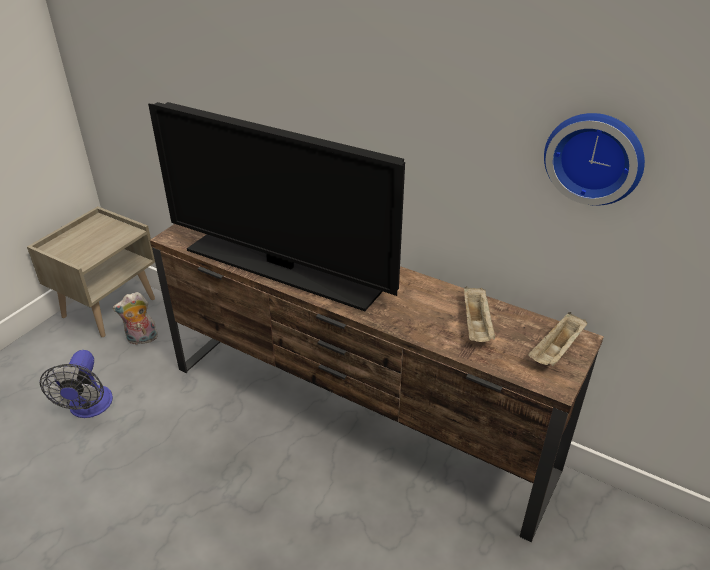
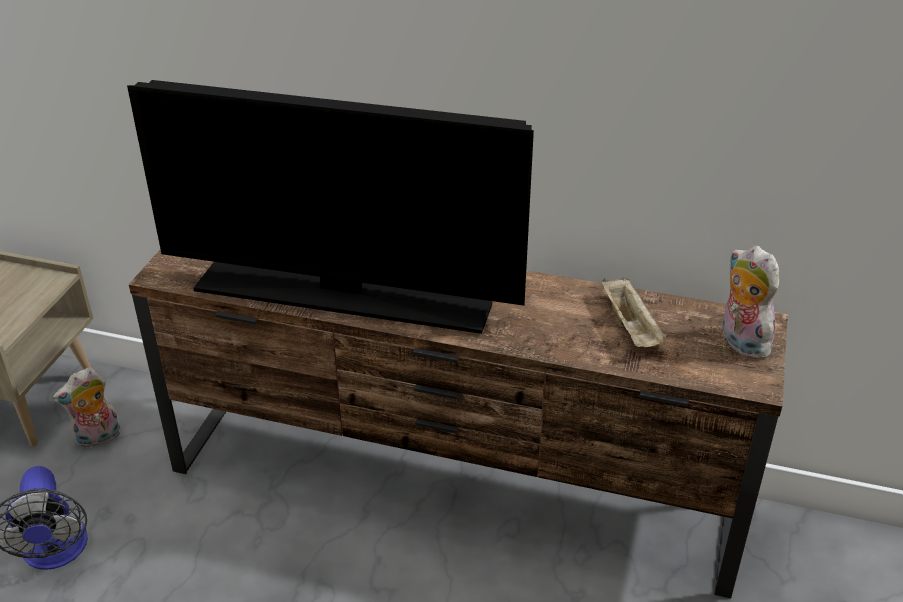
camera: 15 degrees left, 0 degrees up
beige tray [528,312,588,366] -> plush toy [722,245,780,359]
wall clock [544,113,645,206] -> none

